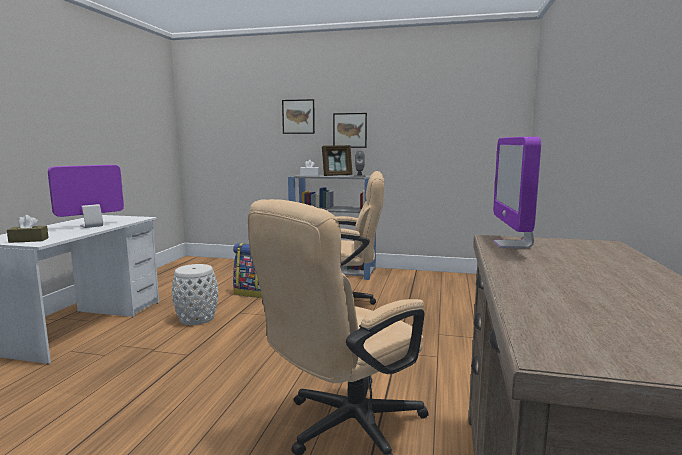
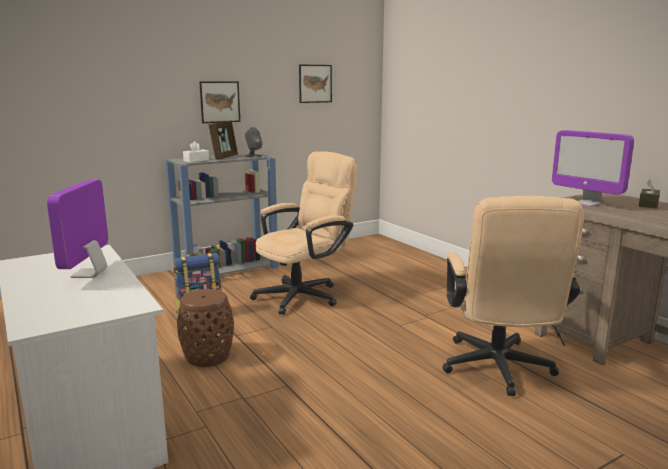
camera: 45 degrees left, 5 degrees up
brown tissue box [7,215,49,243] -> brown tissue box moved to [639,179,660,209]
white stool [172,264,218,325] -> brown stool [177,289,234,367]
picture [282,99,315,134] -> picture moved to [299,64,332,103]

